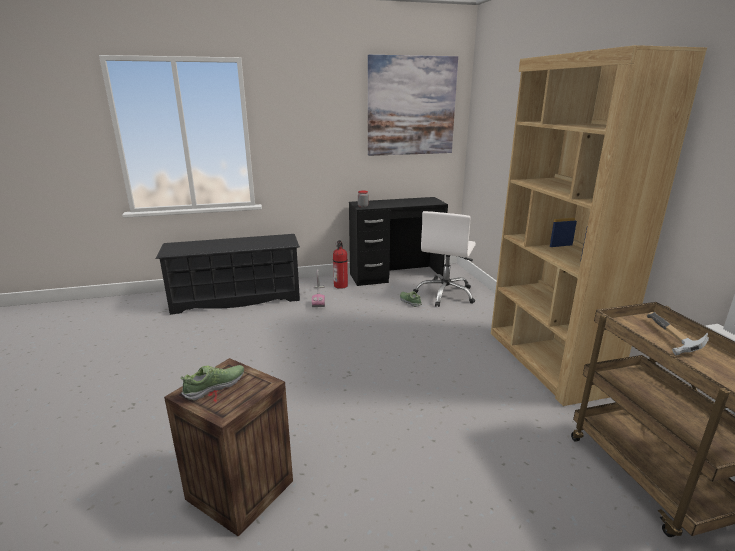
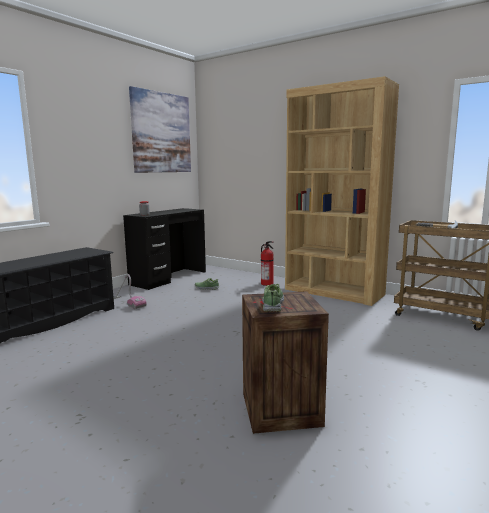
camera: 40 degrees left, 10 degrees down
fire extinguisher [333,240,348,289] -> fire extinguisher moved to [261,241,274,286]
white office chair [413,211,476,307] -> none

